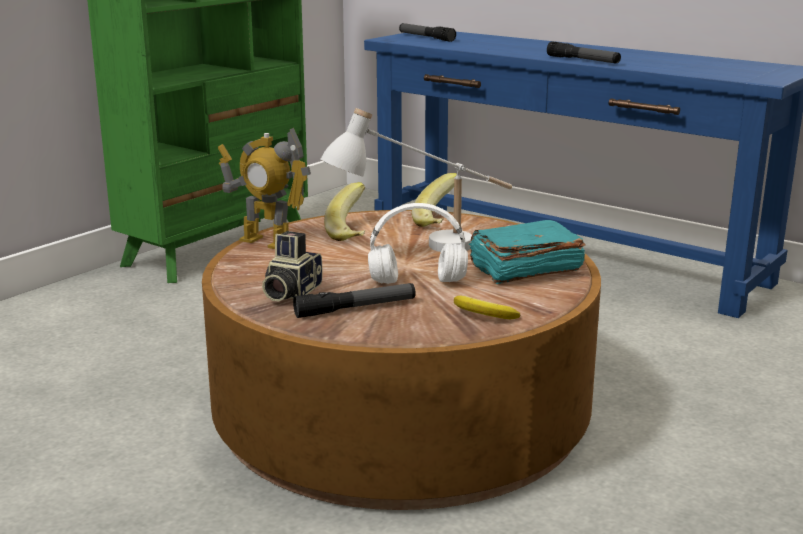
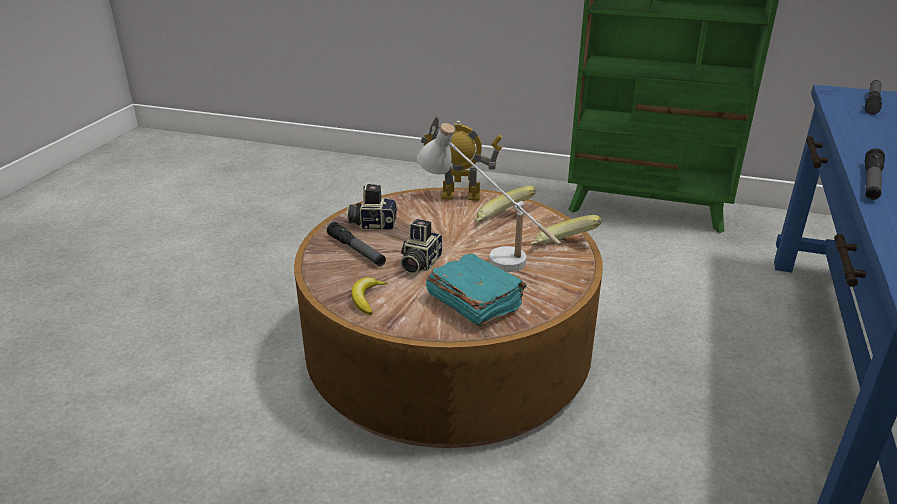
camera: 70 degrees right, 10 degrees up
toy robot [218,128,311,249] -> toy robot turned 90 degrees clockwise [421,115,502,201]
white headphones [368,203,468,284] -> camera [400,219,442,274]

